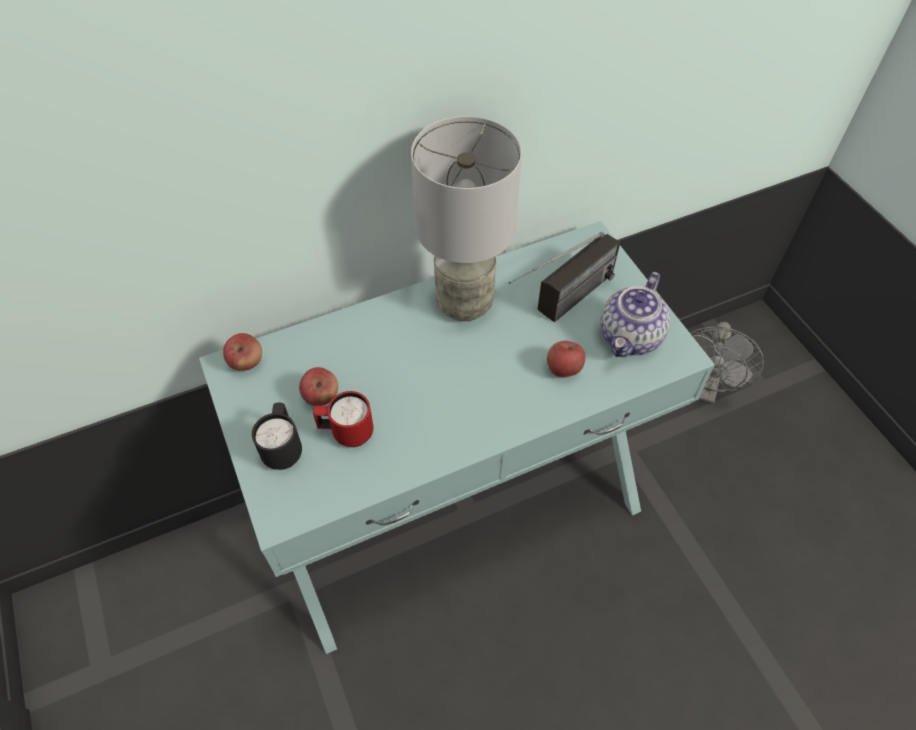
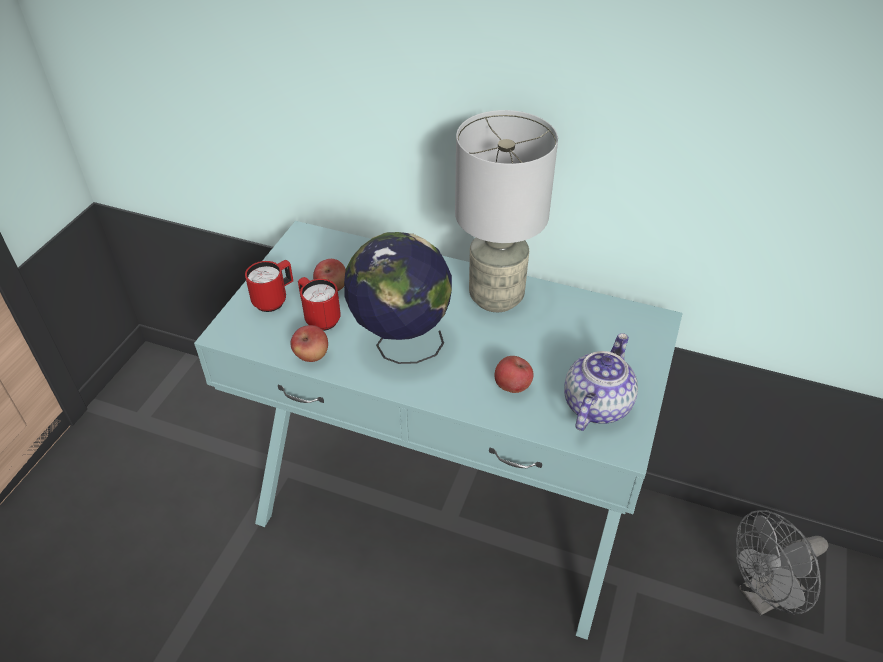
camera: 45 degrees right, 10 degrees down
apple [223,333,262,371] -> apple moved to [291,325,328,362]
black mug [252,402,302,470] -> red mug [245,260,293,312]
radio [509,232,620,323] -> none
teapot [600,272,670,357] -> teapot turned 135 degrees clockwise [564,333,638,431]
none -> globe [344,232,452,364]

